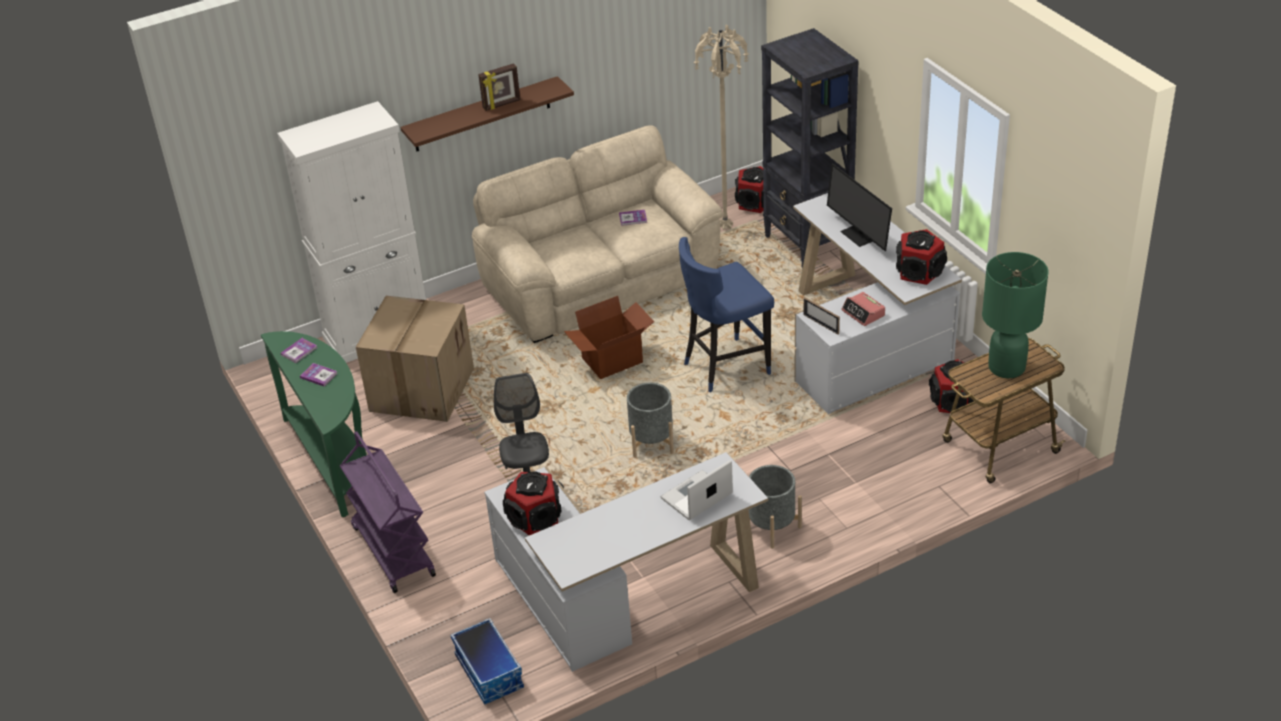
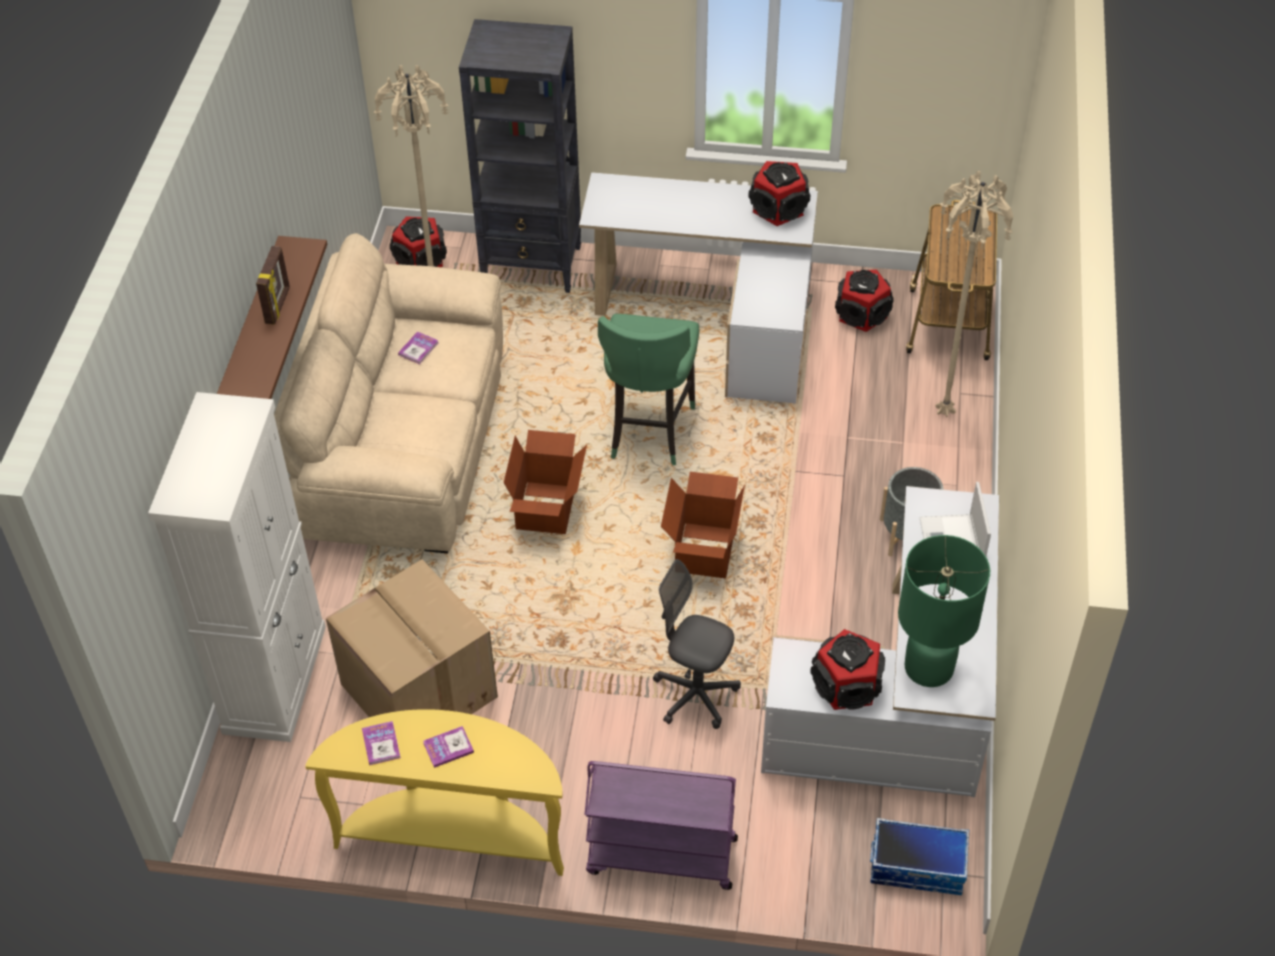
camera: 55 degrees left, 10 degrees up
green console table [261,331,367,517] -> yellow console table [305,709,564,876]
grey planter [627,383,674,457] -> cardboard box [661,472,745,578]
blue stool [679,237,774,393] -> green stool [598,314,699,465]
picture frame [804,298,840,334] -> none
monitor [827,163,892,251] -> none
alarm clock [841,292,885,326] -> none
green table lamp [982,252,1049,378] -> green table lamp moved to [898,535,990,687]
none -> beige floor lamp [935,171,1013,418]

